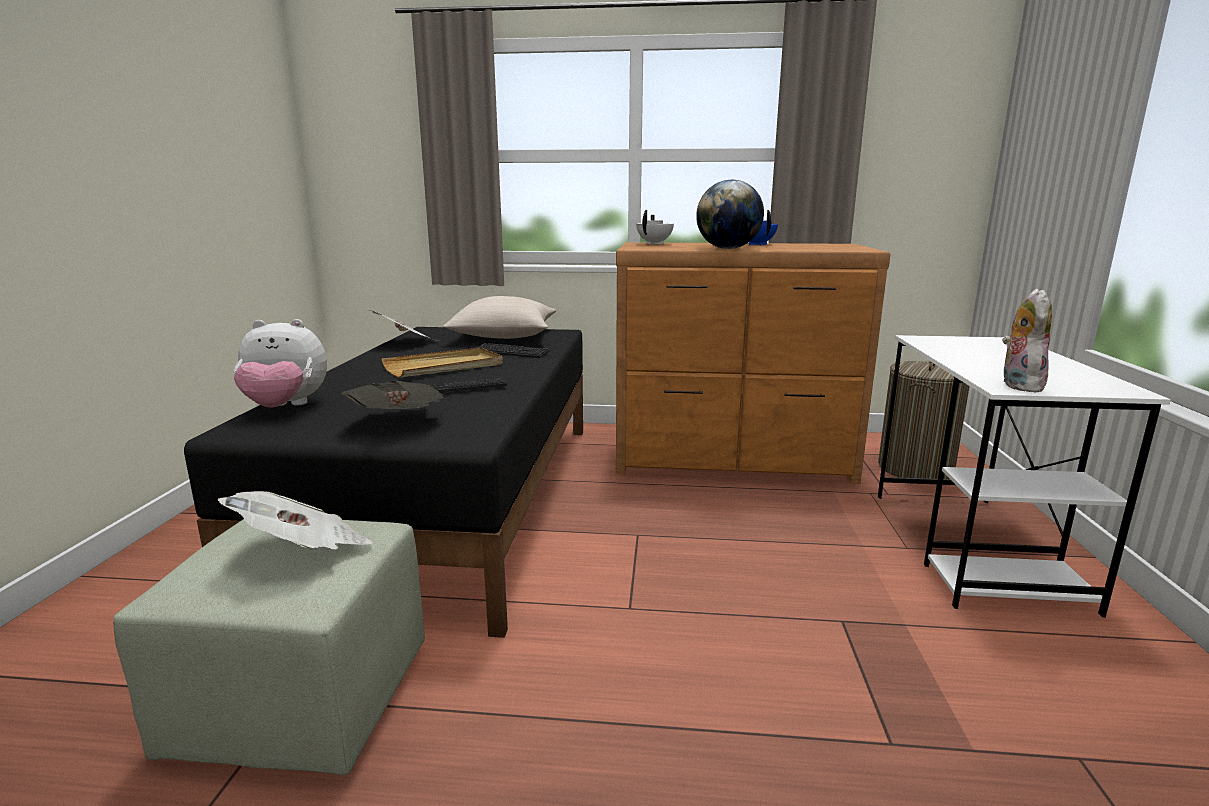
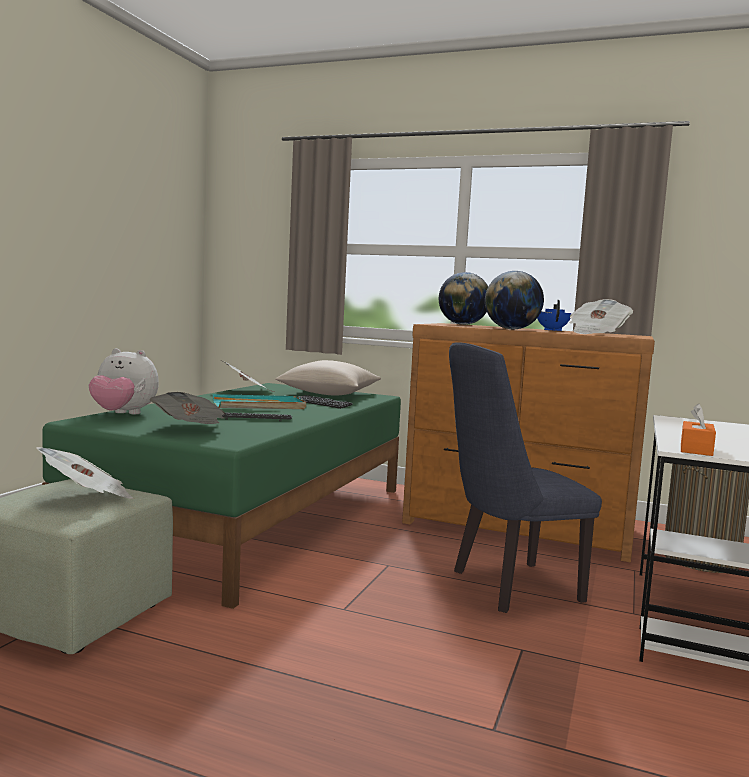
camera: 15 degrees right, 10 degrees down
black bed [184,327,583,638] -> green bed [42,383,401,609]
beige tray [381,347,503,378] -> turquoise tray [213,394,306,409]
white teapot [636,210,674,244] -> globe [439,272,488,325]
plush toy [1002,289,1052,392] -> orange tissue box [681,404,716,456]
none -> blue chair [449,342,602,613]
none -> newspaper [570,299,633,334]

